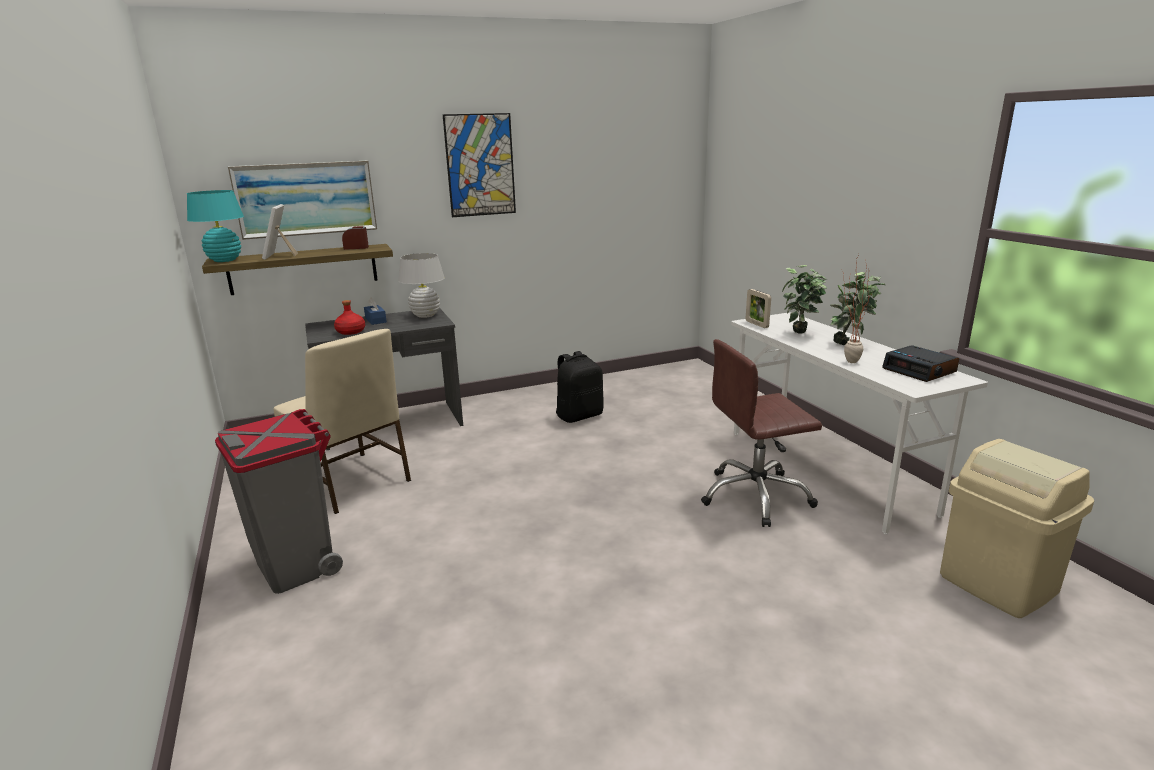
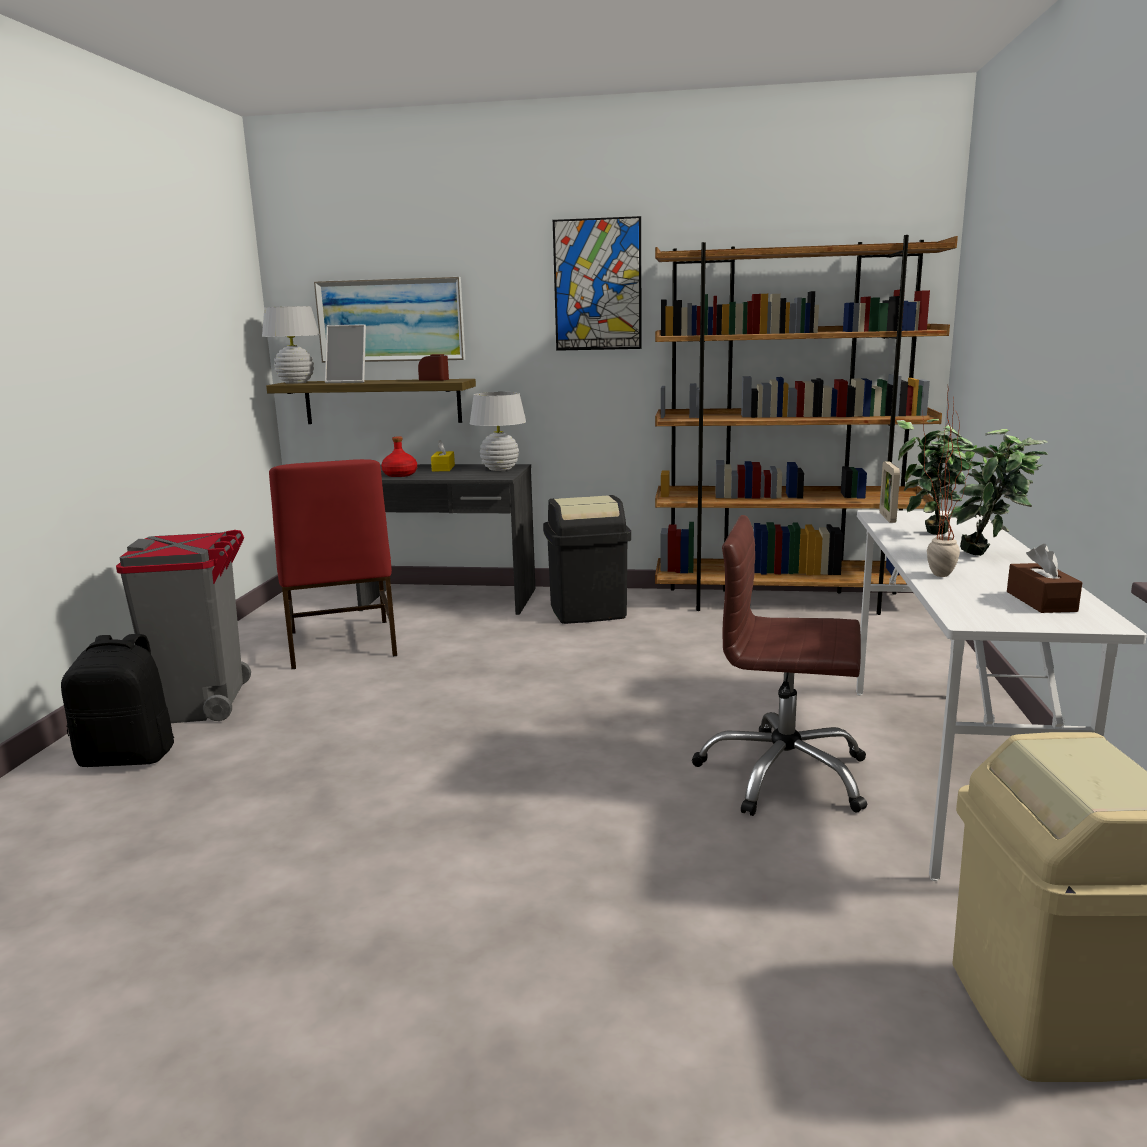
camera: 30 degrees right, 5 degrees down
turquoise table lamp [187,190,244,262] -> white table lamp [262,306,319,384]
picture frame [262,204,298,260] -> picture frame turned 105 degrees counterclockwise [325,324,366,383]
beige chair [274,329,411,514] -> red chair [269,459,397,669]
blue tissue box [364,297,387,325] -> yellow tissue box [431,440,455,472]
black backpack [556,351,604,423] -> black backpack moved to [61,634,174,767]
alarm clock [882,345,959,382] -> brown tissue box [1007,544,1082,613]
none -> black trash can [543,495,631,624]
none -> brown bookcase [655,235,958,615]

